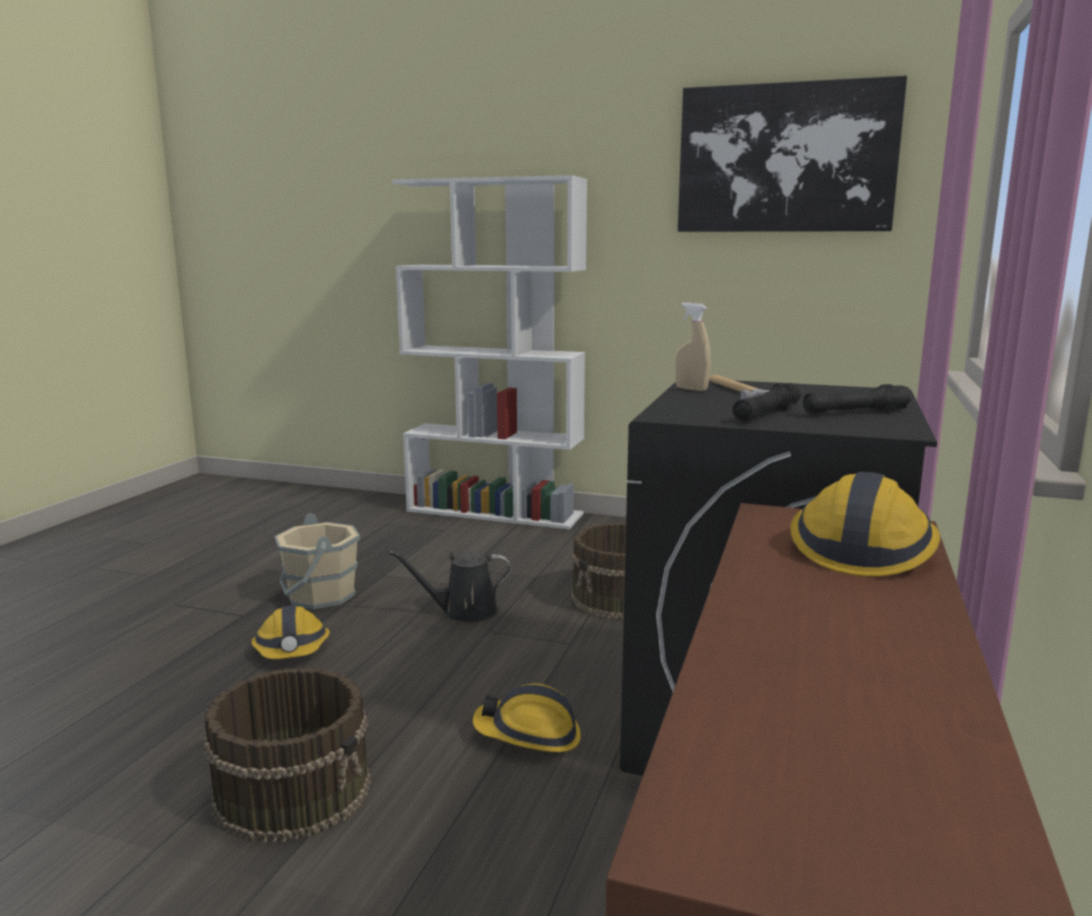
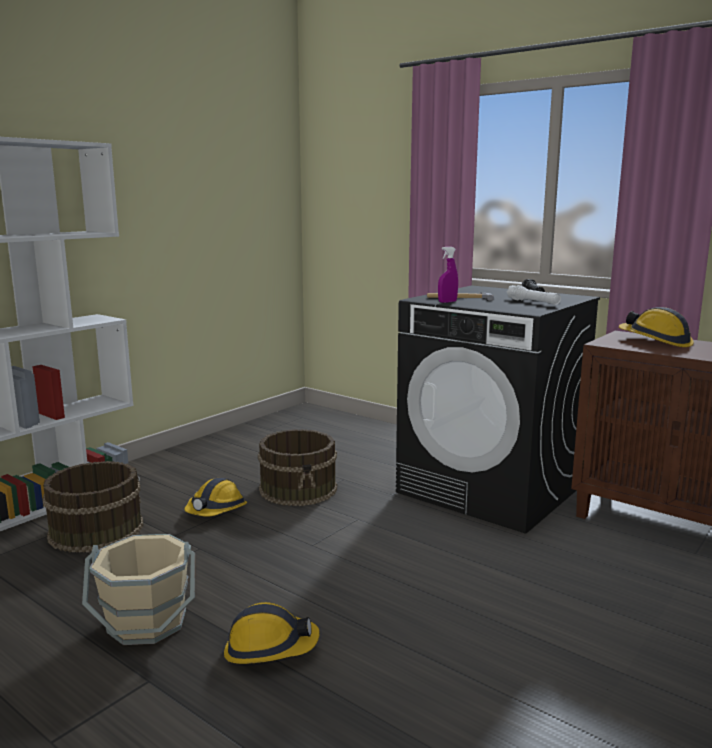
camera: 70 degrees left, 0 degrees up
brown bucket [204,667,371,843] -> brown bucket moved to [42,461,143,553]
black watering can [389,551,511,622] -> none
hard hat [473,683,581,752] -> hard hat moved to [184,478,247,517]
beige spray bottle [675,303,711,391] -> purple spray bottle [438,247,458,303]
picture [678,76,907,232] -> none
black flashlight [733,383,801,421] -> white flashlight [506,285,561,305]

